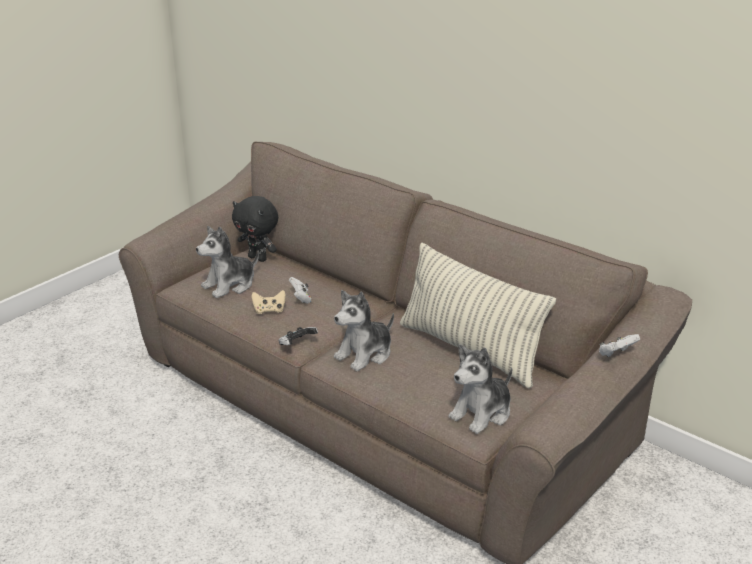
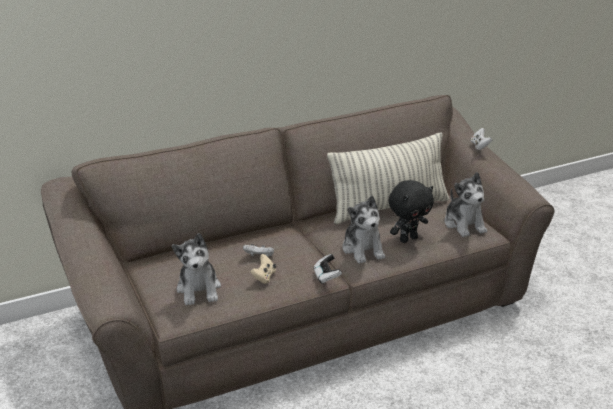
camera: 65 degrees left, 0 degrees up
black plush toy [232,196,278,262] -> black plush toy moved to [389,180,434,243]

